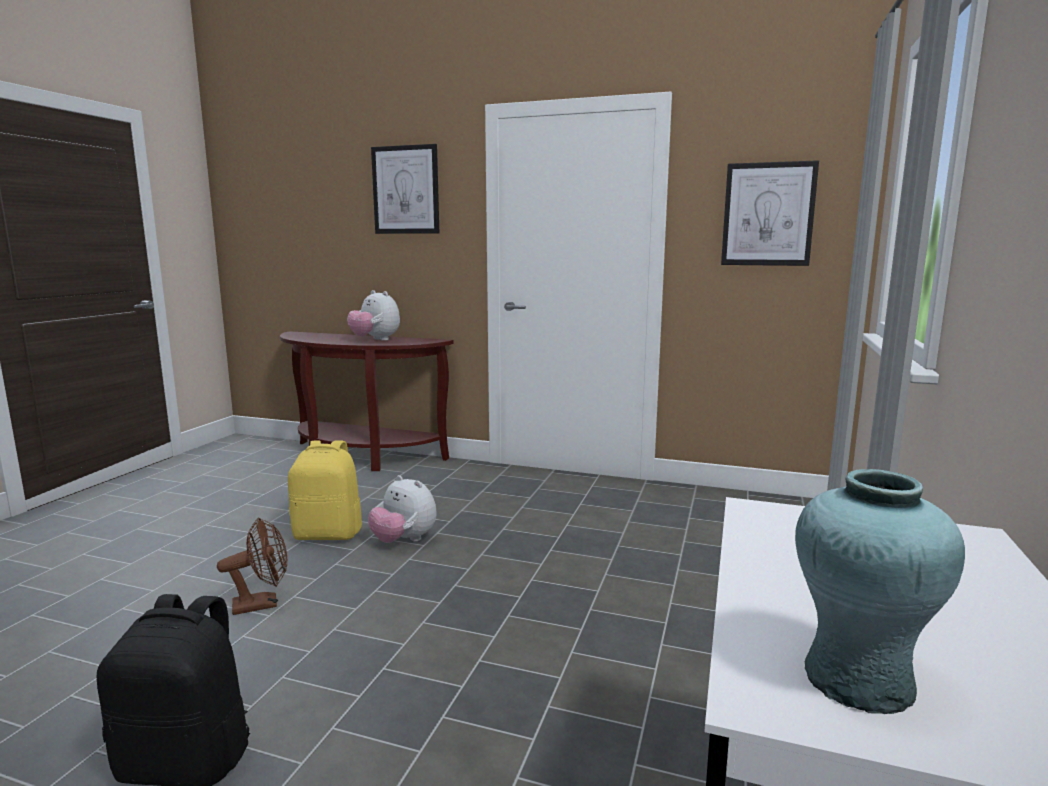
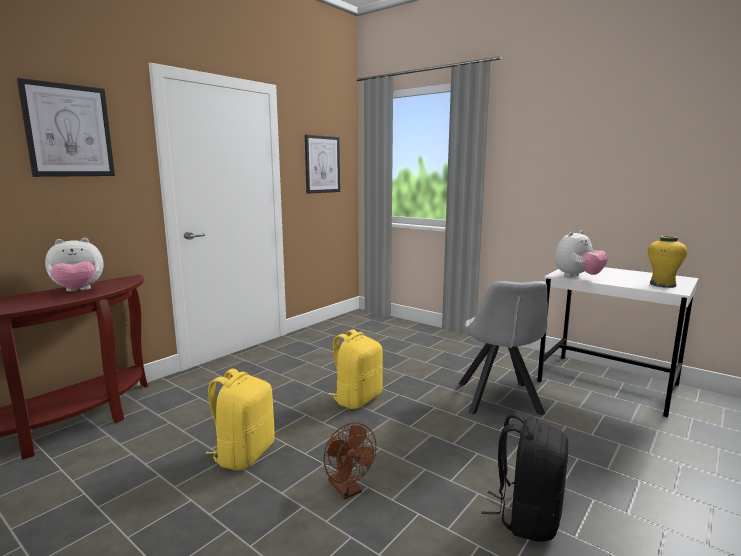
camera: 70 degrees left, 0 degrees up
brown fan [217,517,287,615] -> brown fan turned 150 degrees clockwise [323,423,376,499]
plush toy [368,475,437,543] -> plush toy moved to [555,231,608,277]
turquoise vase [795,469,965,714] -> yellow vase [648,236,687,288]
none -> yellow backpack [329,329,383,409]
none -> grey chair [459,281,548,415]

